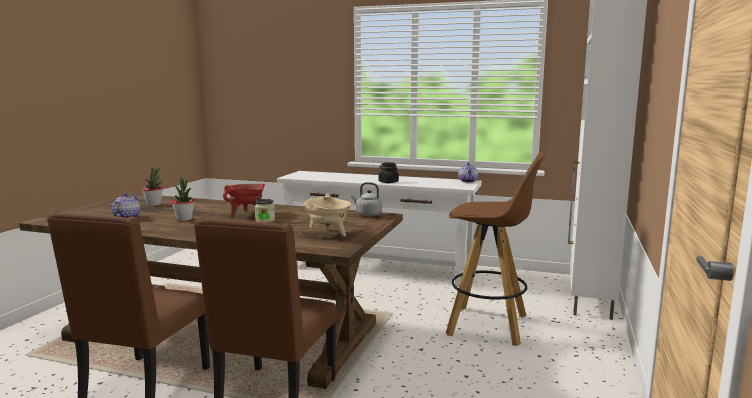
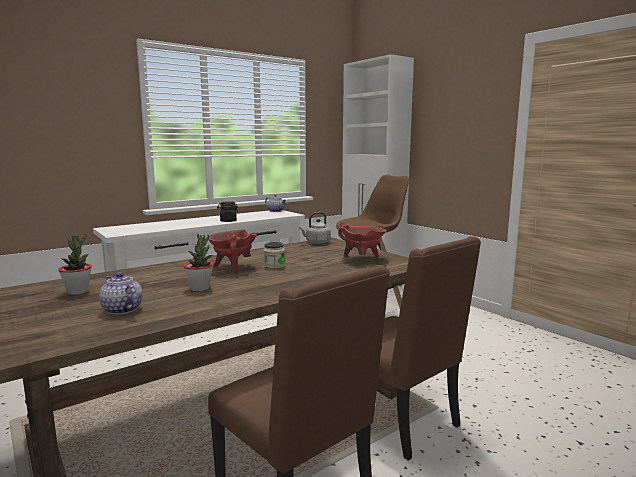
camera: 55 degrees left, 0 degrees up
beige cooking pot [303,193,352,237] -> red cooking pot [338,222,387,257]

